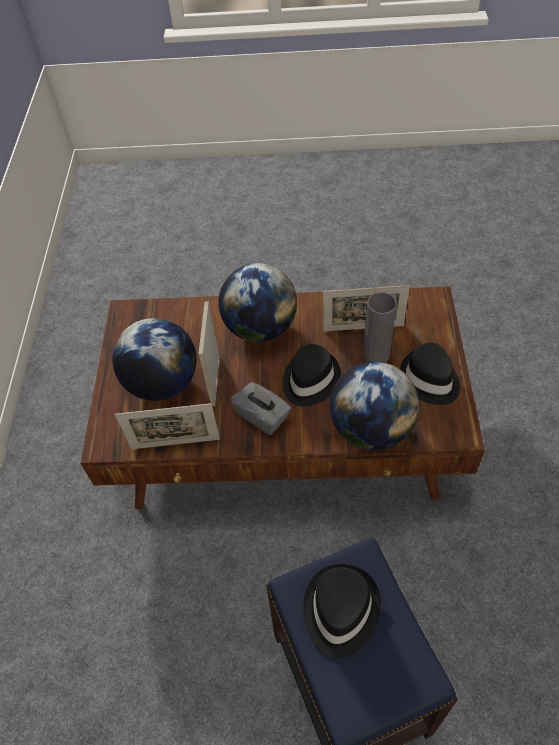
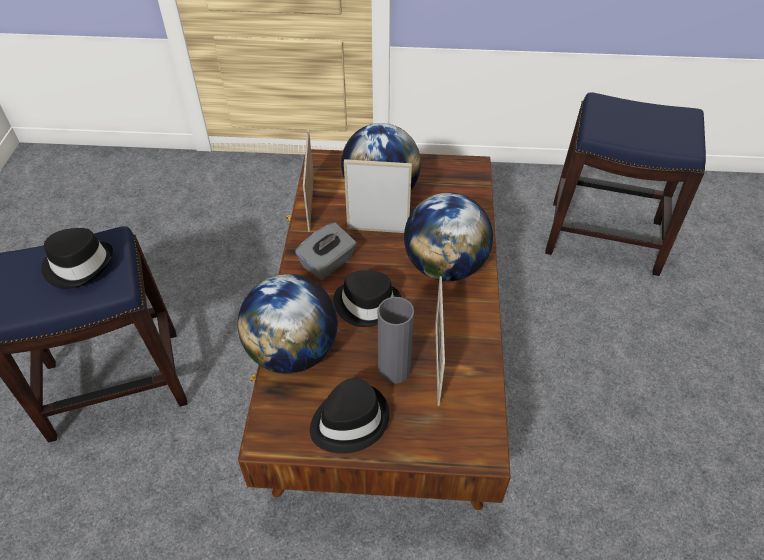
camera: 90 degrees right, 5 degrees down
none -> stool [545,92,706,276]

